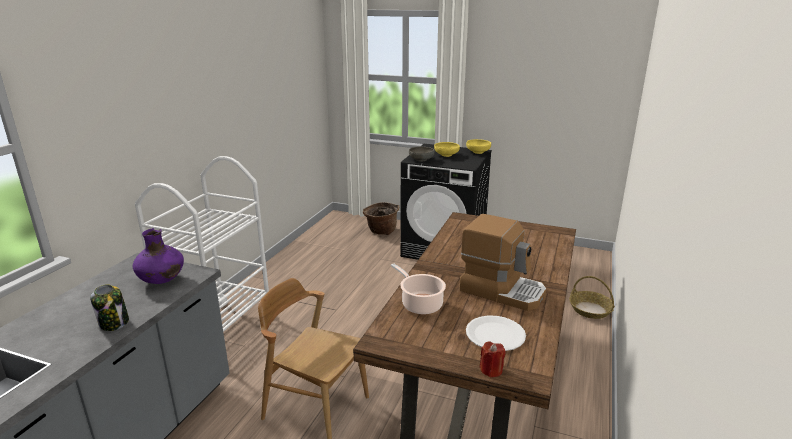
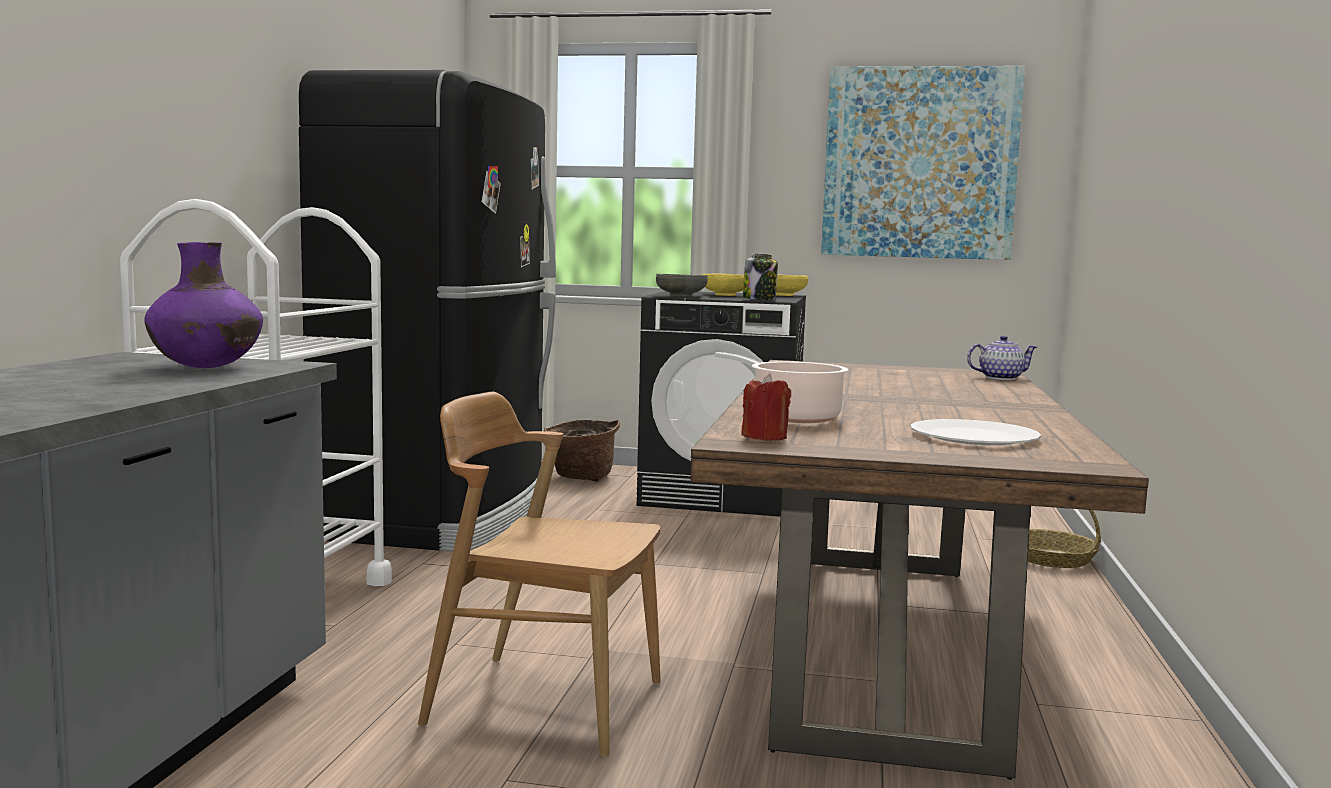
camera: 10 degrees left, 15 degrees down
jar [90,284,129,331] -> jar moved to [743,254,778,300]
coffee machine [459,214,546,311] -> none
red candle [480,342,506,377] -> red candle moved to [741,373,791,441]
none -> black fridge [299,70,556,552]
none -> picture [821,66,1025,260]
none -> teapot [967,335,1037,380]

